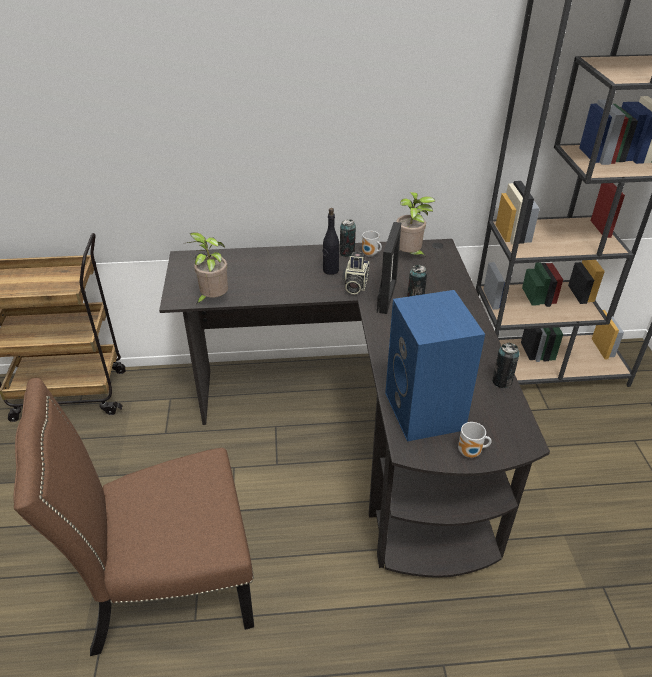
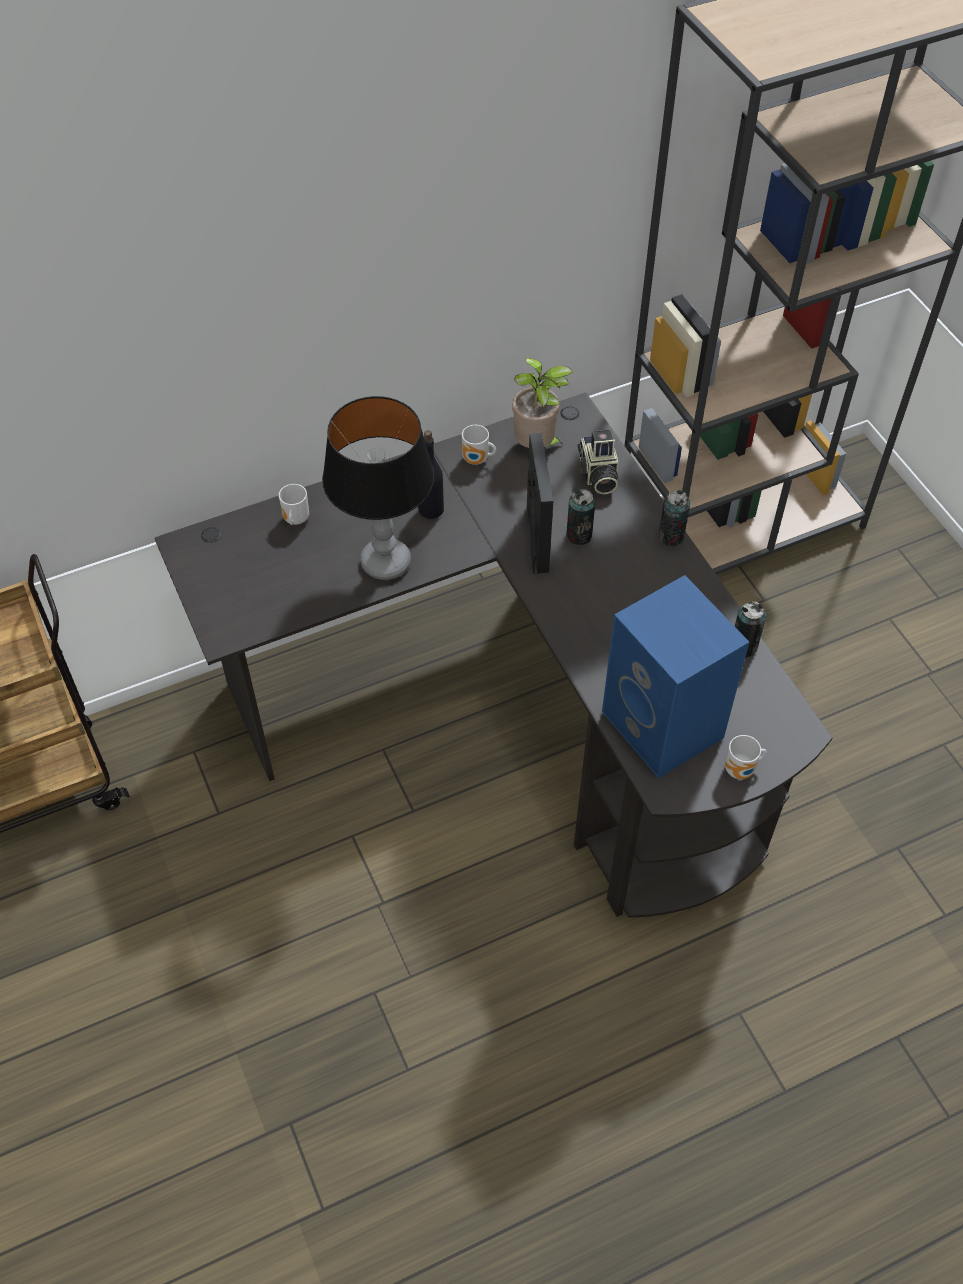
camera: 20 degrees left, 15 degrees up
brown chair [14,378,254,656] -> none
potted plant [187,232,228,304] -> none
can [339,219,356,257] -> can moved to [658,490,690,546]
camera [342,252,369,294] -> camera moved to [577,430,619,495]
none -> mug [279,484,309,525]
none -> table lamp [322,396,434,580]

